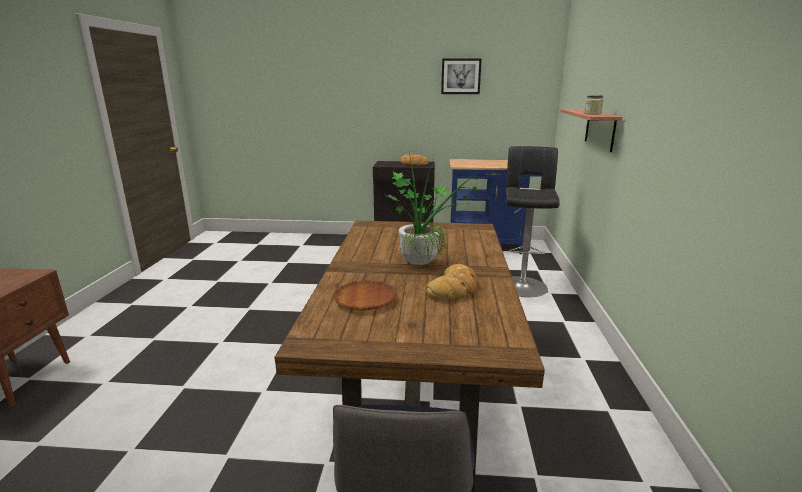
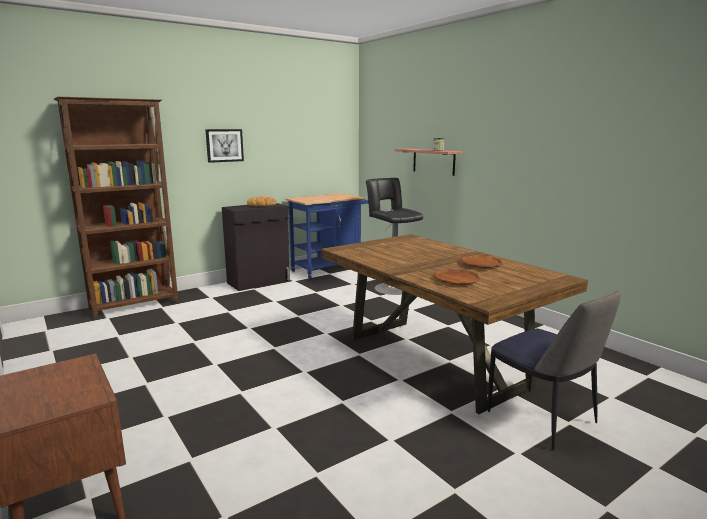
camera: 40 degrees left, 5 degrees down
potted plant [387,148,480,265] -> none
bread [426,264,477,300] -> brown plate [461,255,502,268]
picture [441,58,482,94] -> picture moved to [205,129,244,163]
none -> brown bookcase [53,97,178,319]

